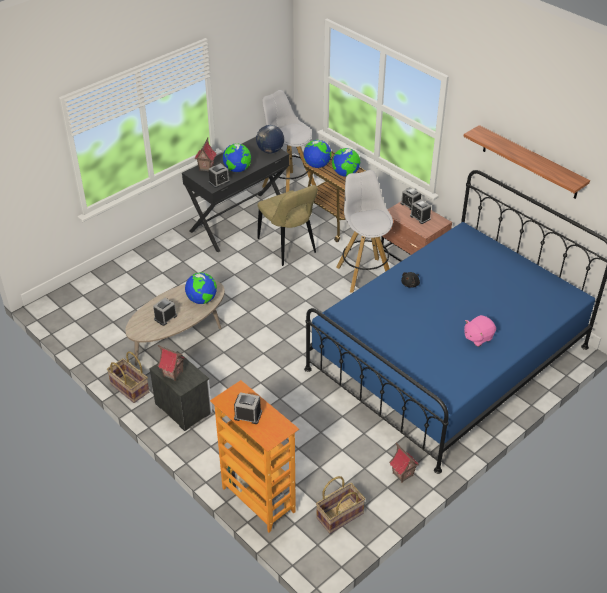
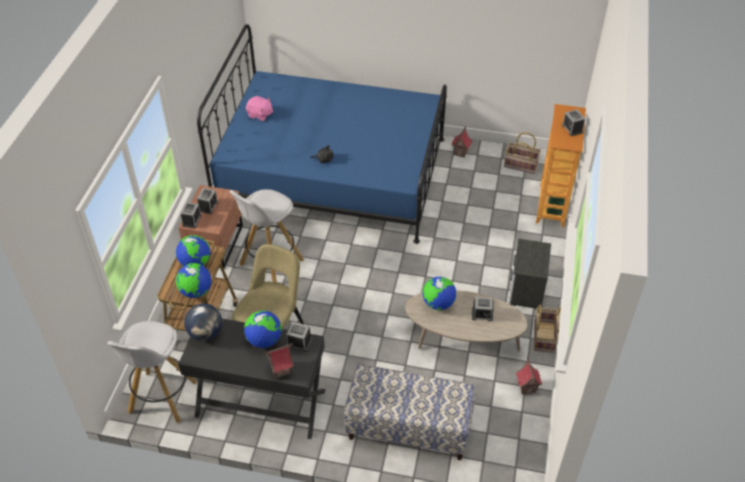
camera: 125 degrees left, 5 degrees up
toy house [158,345,185,381] -> toy house moved to [516,357,542,395]
shelf [463,125,590,199] -> none
pink plush toy [464,315,496,347] -> pink plush toy moved to [246,96,273,121]
none -> bench [344,364,476,460]

